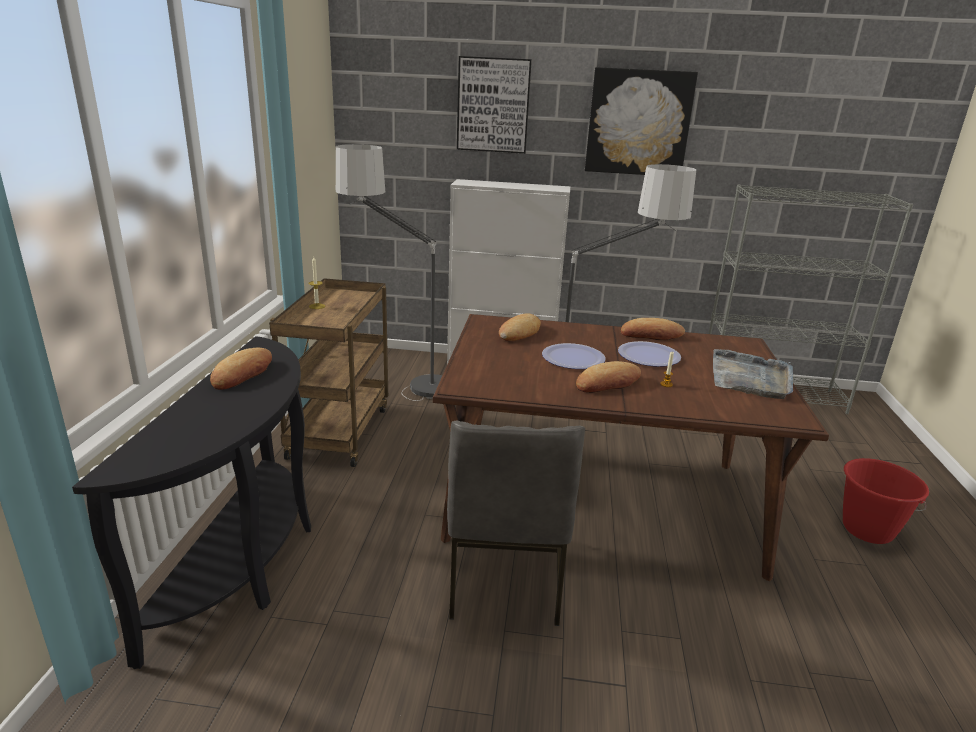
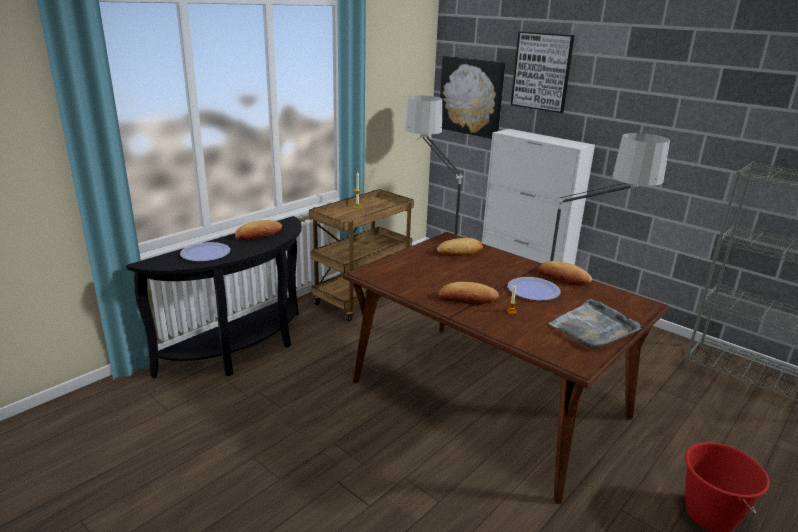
camera: 35 degrees right, 0 degrees up
grey chair [447,421,585,626] -> none
plate [542,343,606,369] -> plate moved to [180,242,230,262]
picture [585,67,698,175] -> picture moved to [440,56,505,139]

